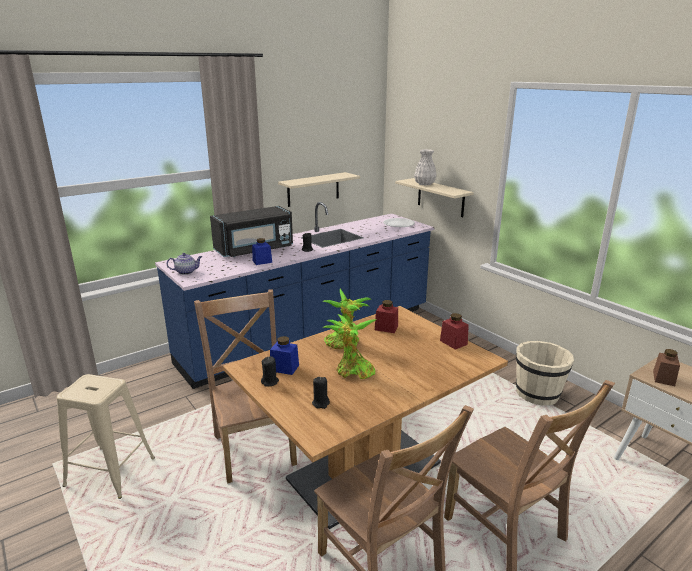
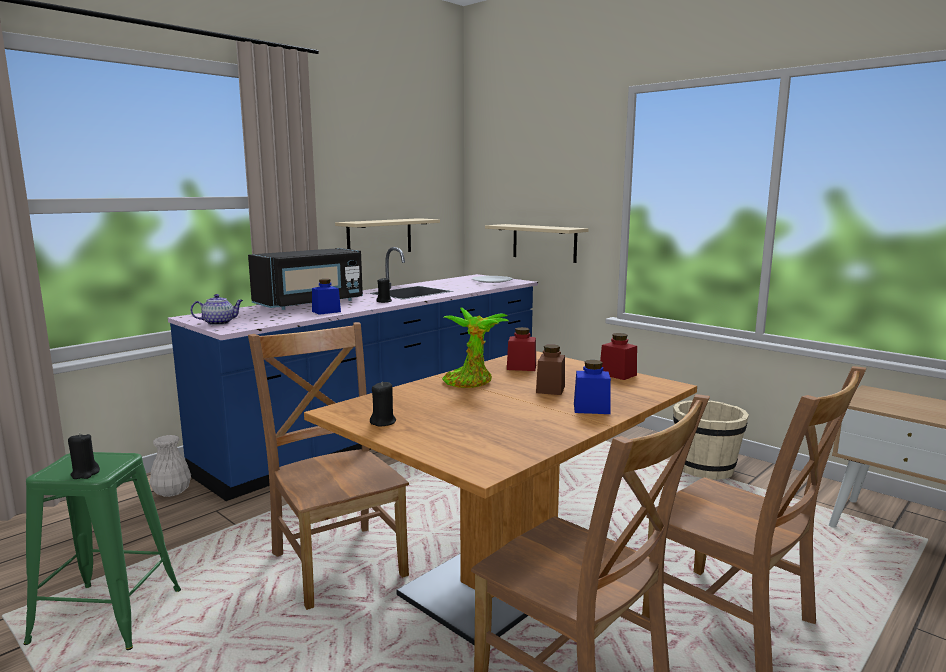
camera: 10 degrees left, 10 degrees down
beige stool [57,374,155,499] -> green stool [24,452,181,650]
blue jar [270,336,299,375] -> blue jar moved to [574,360,611,414]
black candle [312,377,330,409] -> black candle moved to [68,433,100,479]
potted plant [323,314,377,379] -> none
white vase [414,149,437,185] -> white vase moved to [149,435,191,497]
brown jar [653,349,680,386] -> brown jar moved to [536,344,565,395]

